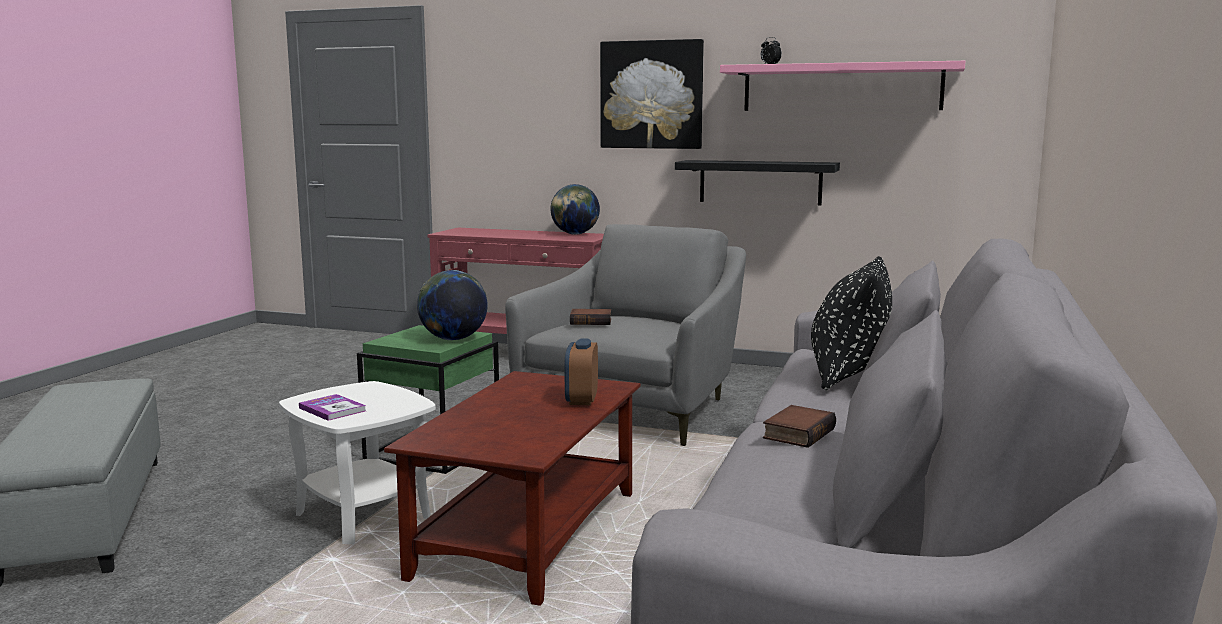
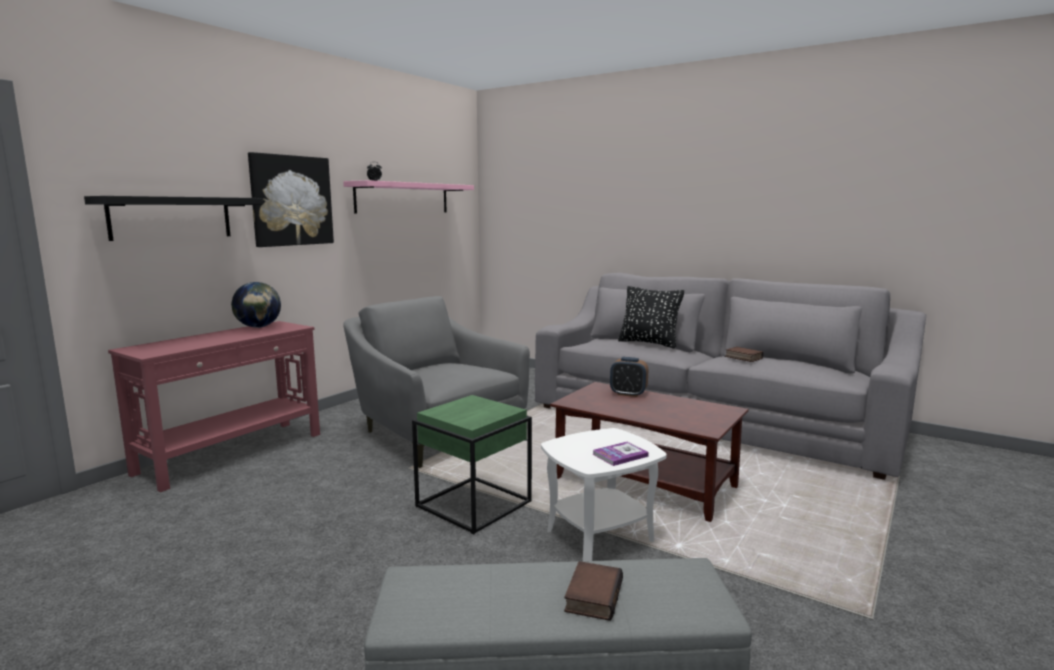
camera: 75 degrees left, 0 degrees up
globe [417,270,488,340] -> none
book [570,309,611,325] -> book moved to [564,561,623,621]
black shelf [675,160,840,205] -> black shelf moved to [84,196,263,241]

